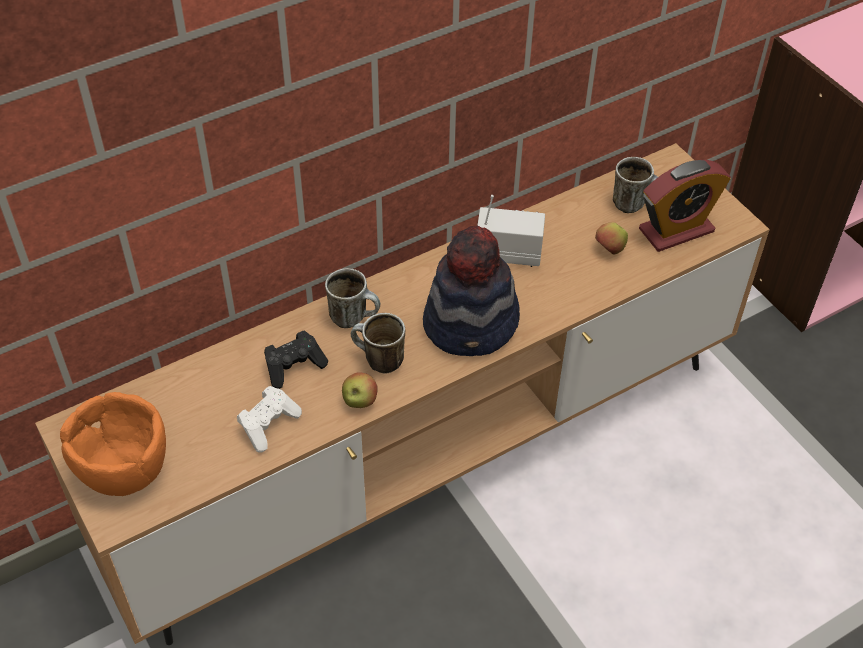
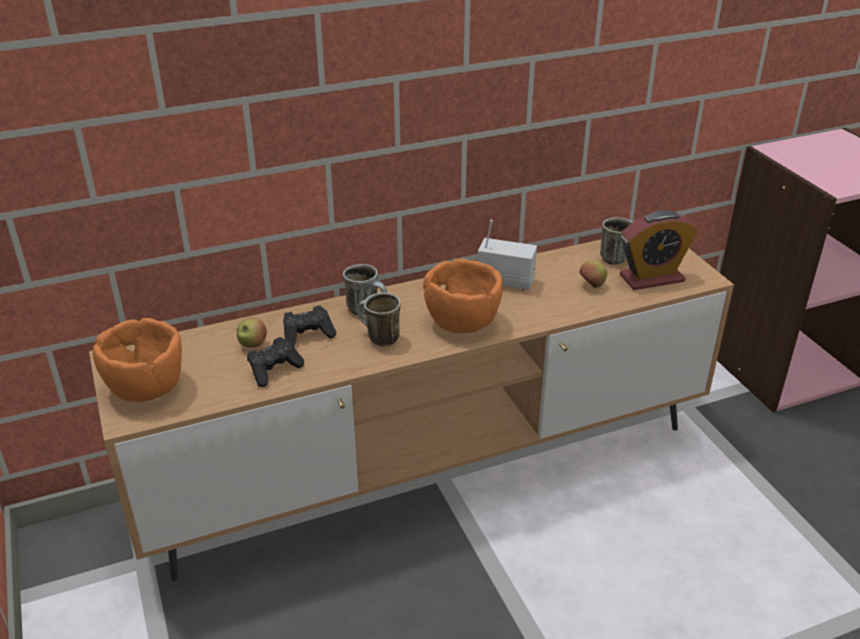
camera: 10 degrees right, 15 degrees down
white game controller [237,386,302,453] -> black game controller [247,337,304,387]
apple [342,372,377,408] -> apple moved to [237,317,267,348]
hat [423,226,520,356] -> orange bowl [423,259,503,333]

